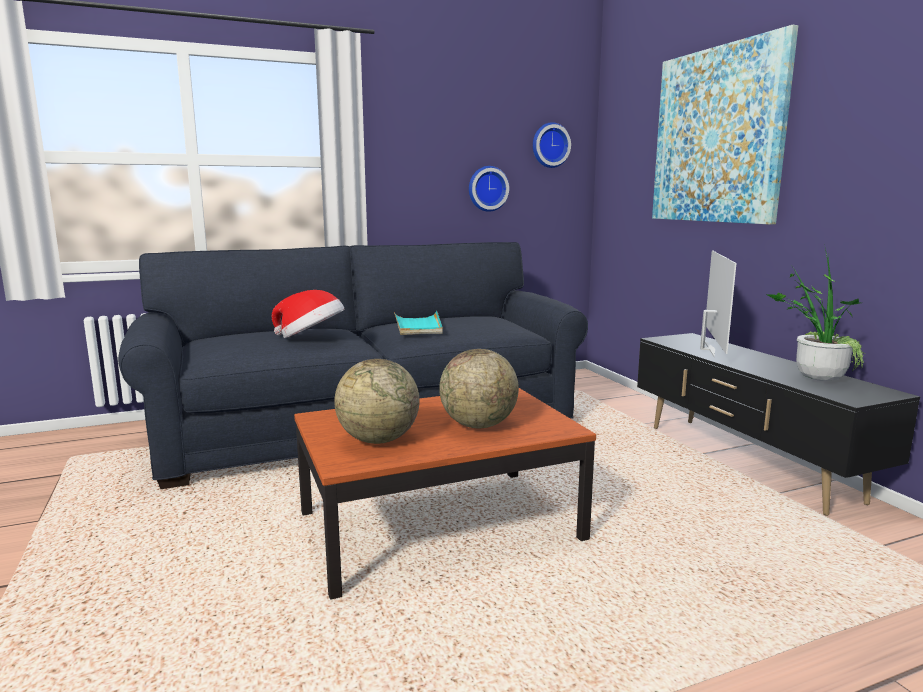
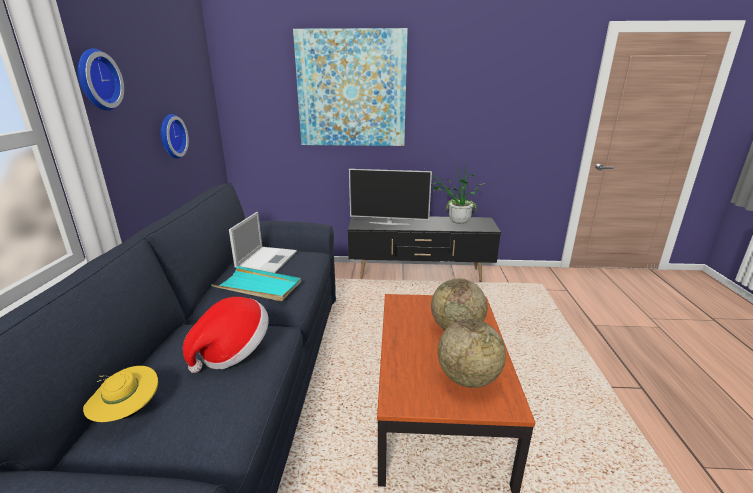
camera: 65 degrees left, 10 degrees up
wall clock [533,122,571,168] -> wall clock moved to [77,48,124,111]
television [700,250,736,356] -> television turned 150 degrees clockwise [349,169,432,225]
none -> yellow hat [83,366,158,422]
none -> laptop [229,212,297,273]

